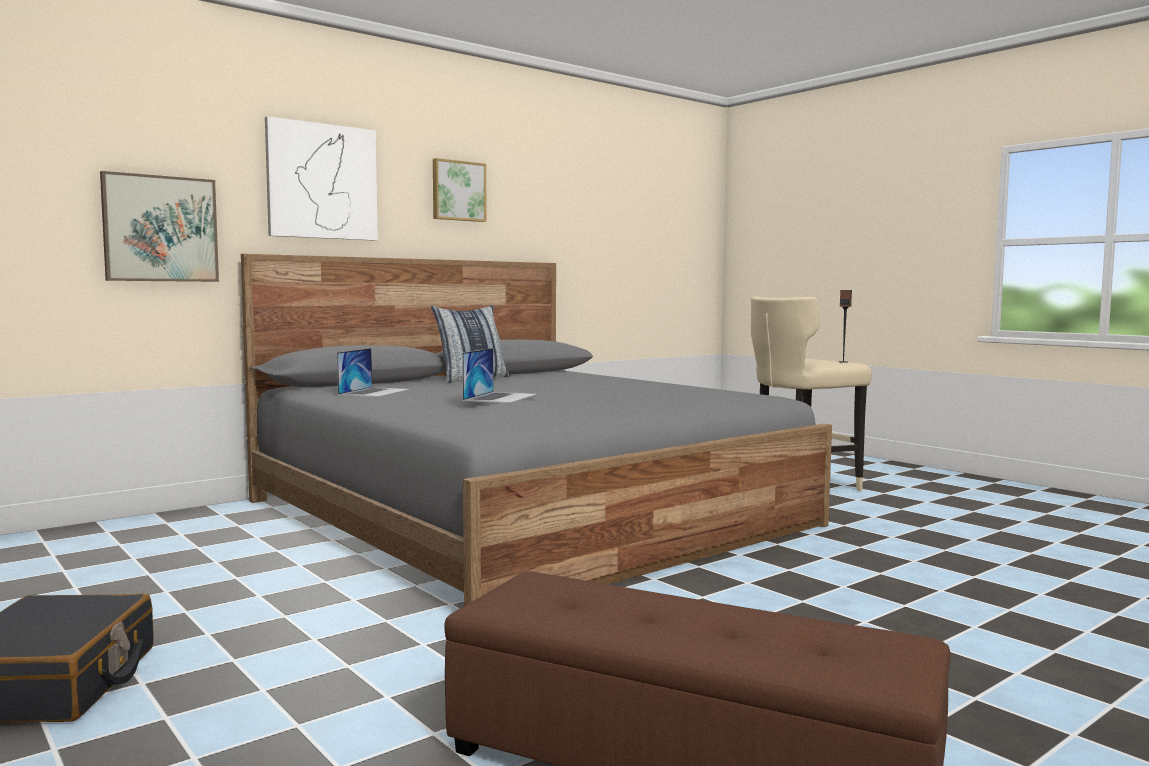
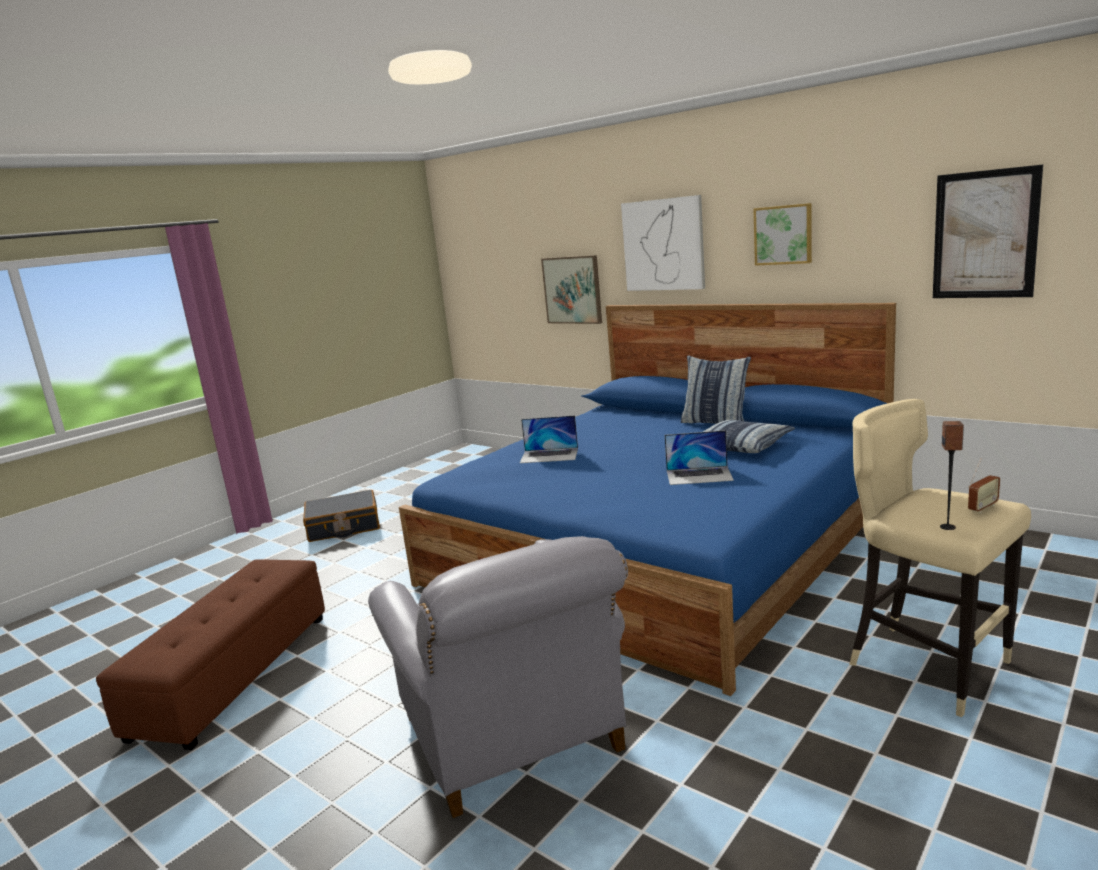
camera: 80 degrees right, 10 degrees up
grey bed [241,254,832,606] -> blue bed [399,303,896,696]
laptop [337,348,410,397] -> laptop moved to [665,430,734,485]
none -> grey armchair [368,536,628,818]
none -> pillow [703,419,795,453]
none -> picture [933,165,1043,298]
none -> radio [968,458,1000,513]

